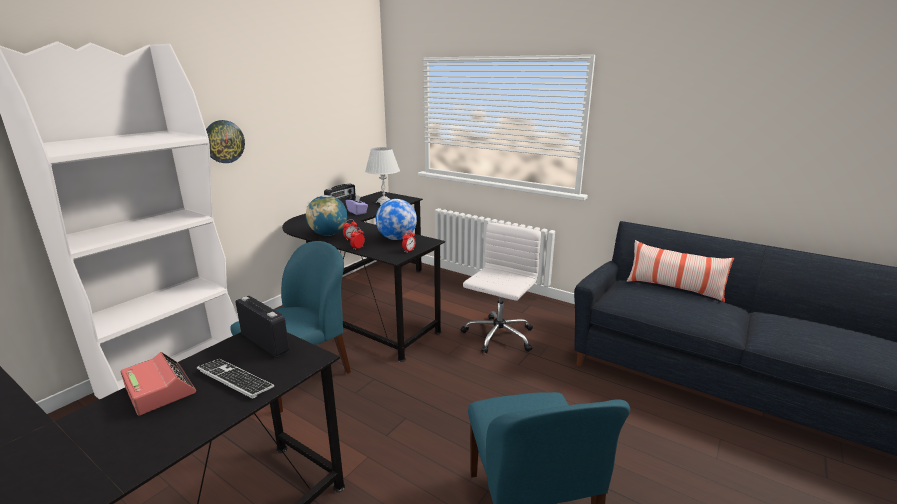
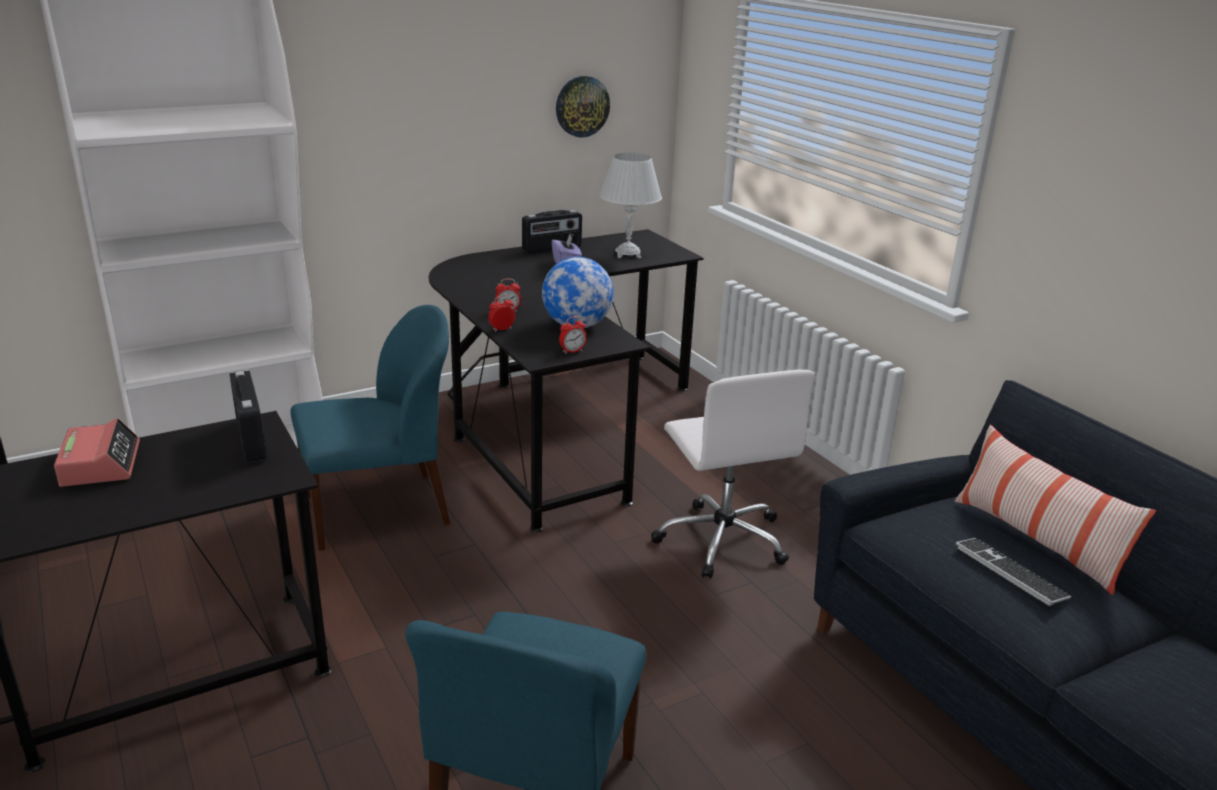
camera: 25 degrees right, 5 degrees up
keyboard [197,359,274,399] -> keyboard moved to [956,538,1072,606]
wall clock [206,120,245,163] -> wall clock moved to [556,76,610,138]
globe [306,195,347,236] -> none
white office chair [461,222,541,353] -> white office chair turned 105 degrees clockwise [651,370,815,579]

